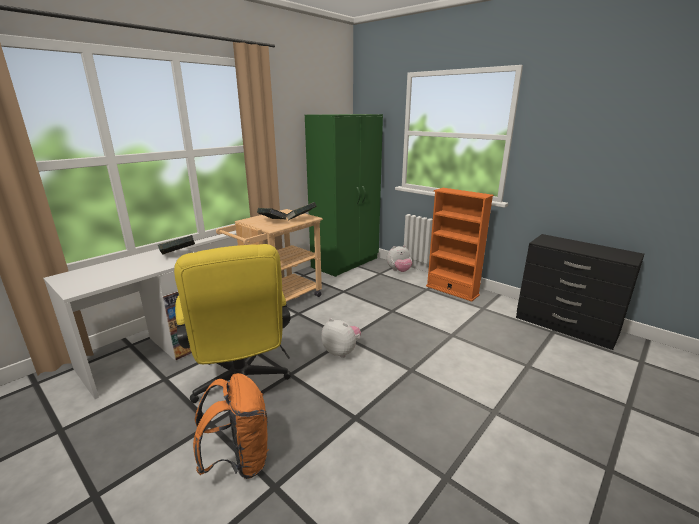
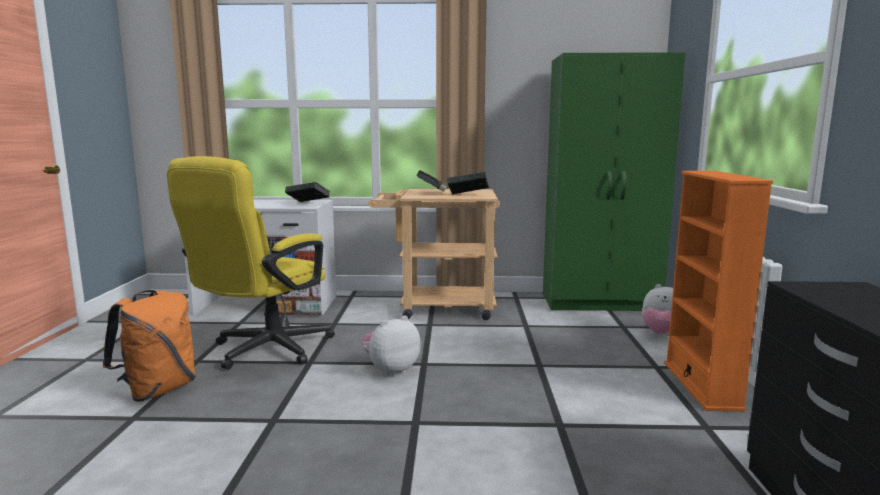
camera: 50 degrees right, 10 degrees down
plush toy [322,318,361,358] -> plush toy turned 120 degrees counterclockwise [362,315,420,377]

